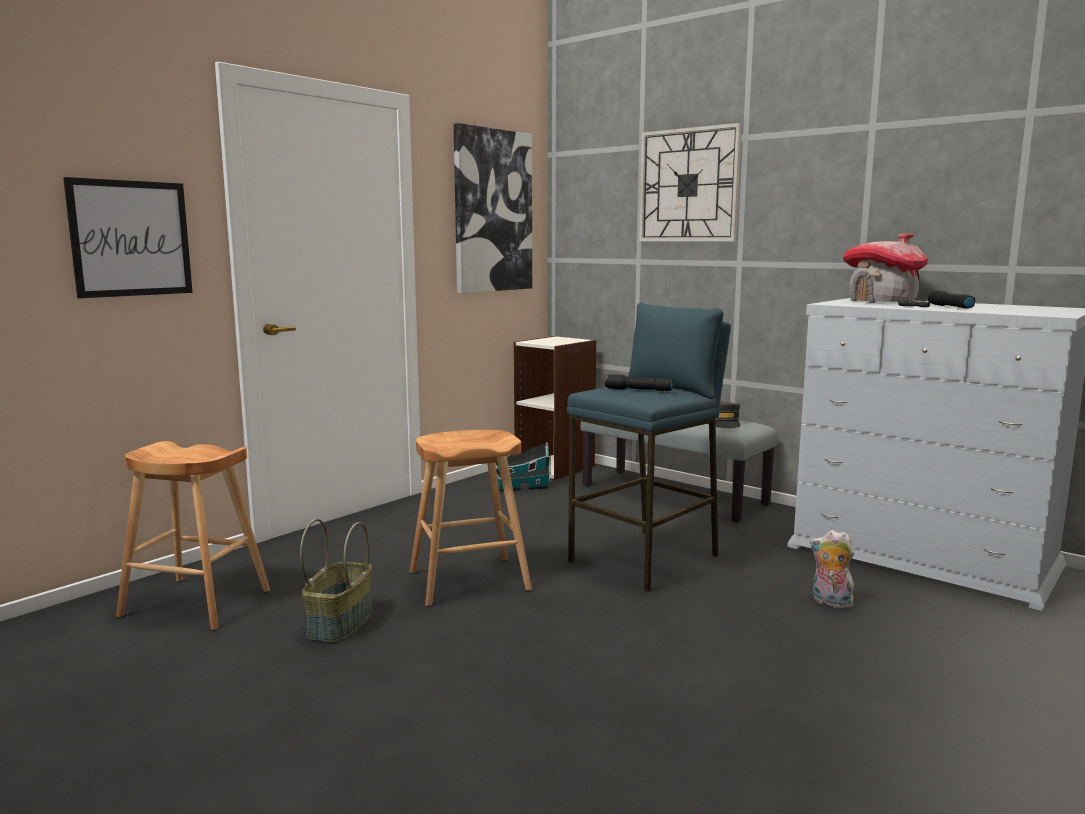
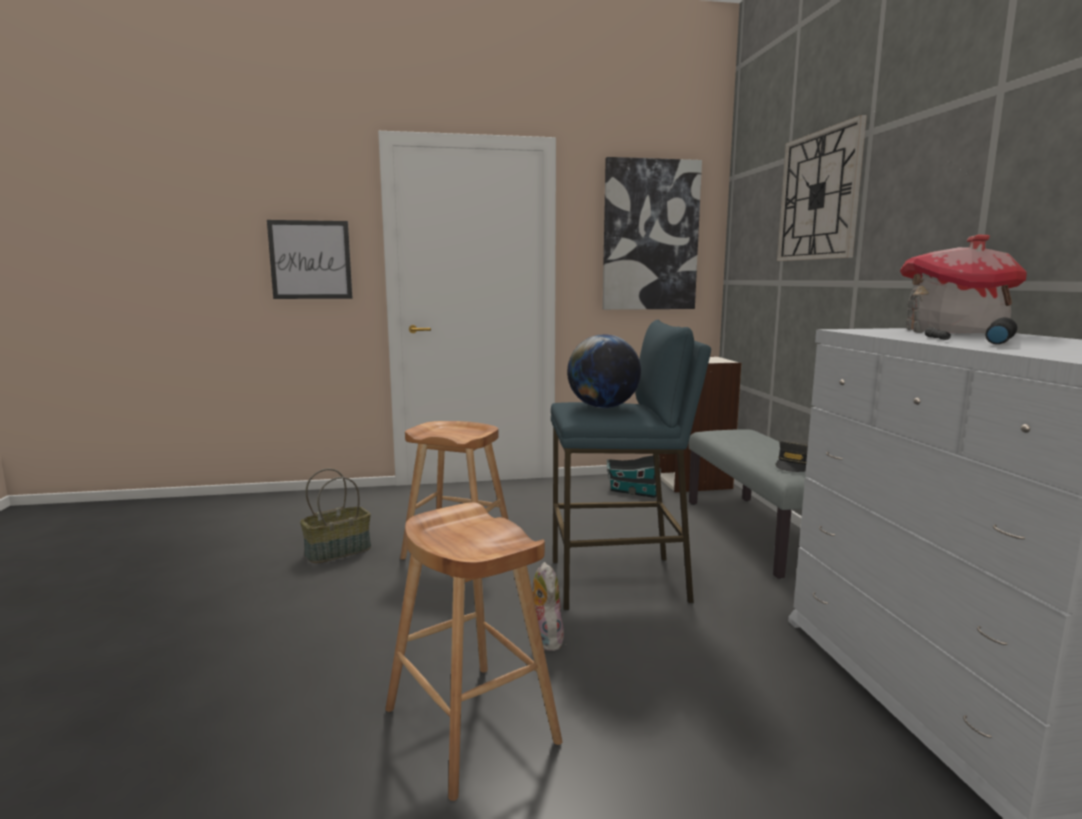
camera: 40 degrees right, 0 degrees up
brown stool [116,441,270,630] -> brown stool moved to [385,502,562,801]
black flashlight [605,374,673,391] -> globe [567,334,641,408]
plush toy [810,530,854,609] -> plush toy moved to [532,562,564,651]

